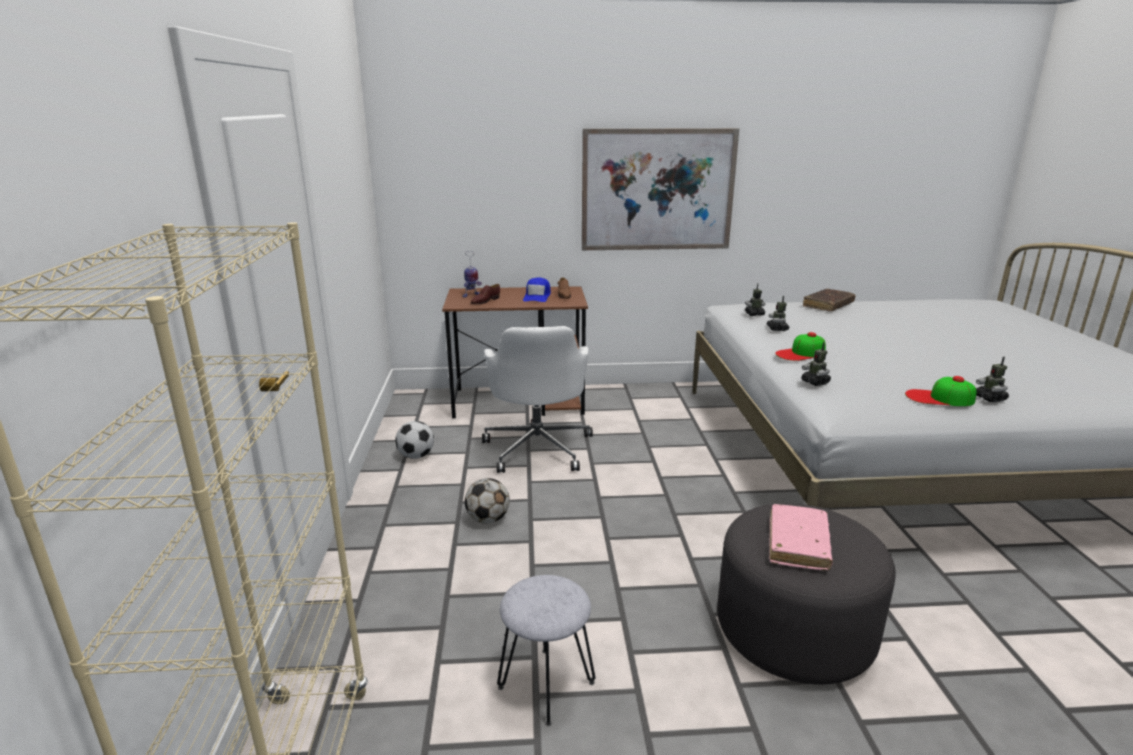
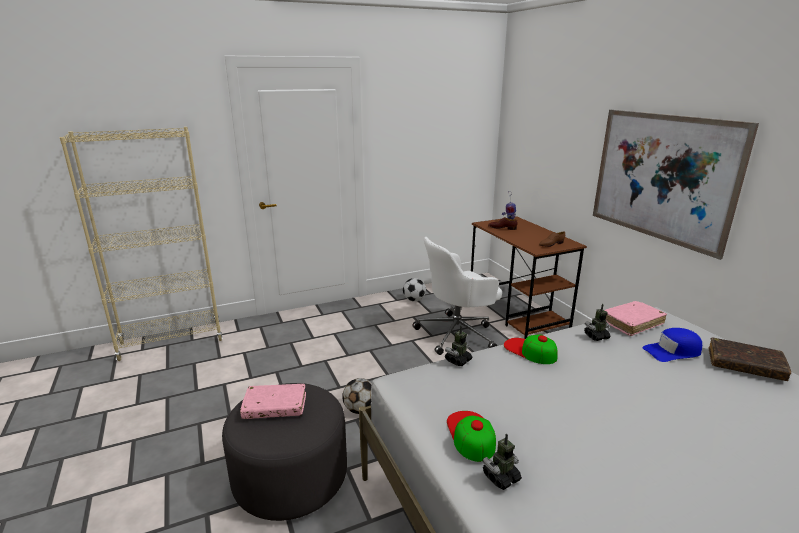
camera: 70 degrees right, 0 degrees up
football [465,478,510,524] -> football moved to [342,378,372,414]
grey stool [497,575,595,726] -> none
blue cap [523,278,551,302] -> blue cap moved to [642,328,702,362]
toy robot [745,283,765,316] -> pink book [605,301,667,336]

